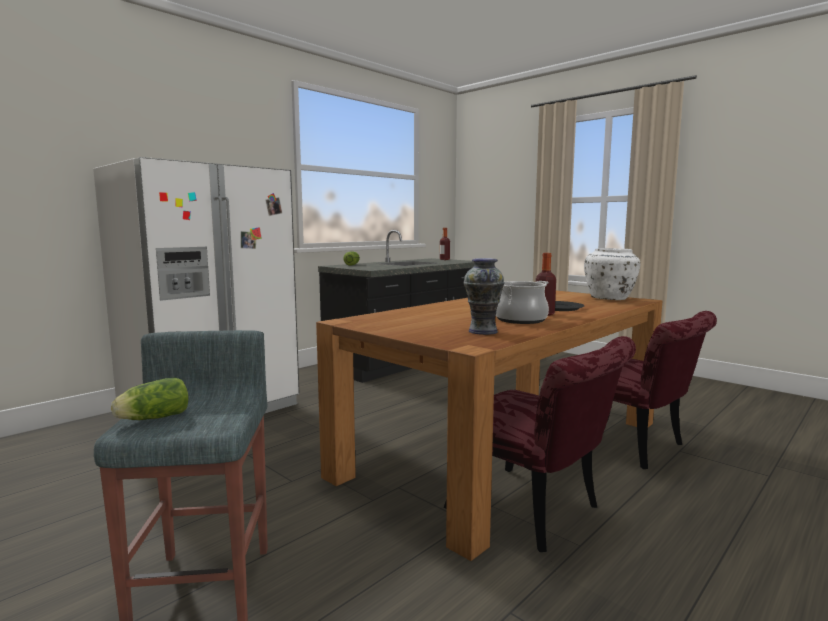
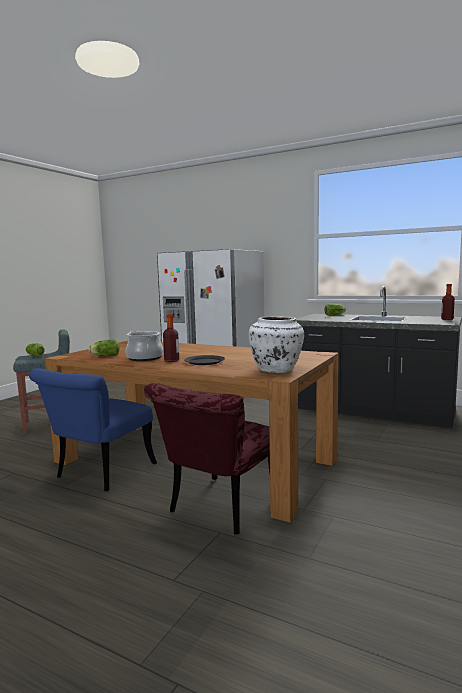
camera: 75 degrees right, 0 degrees up
red chair [444,336,636,552] -> blue chair [29,368,157,491]
vase [463,258,504,335] -> lettuce [89,339,119,356]

